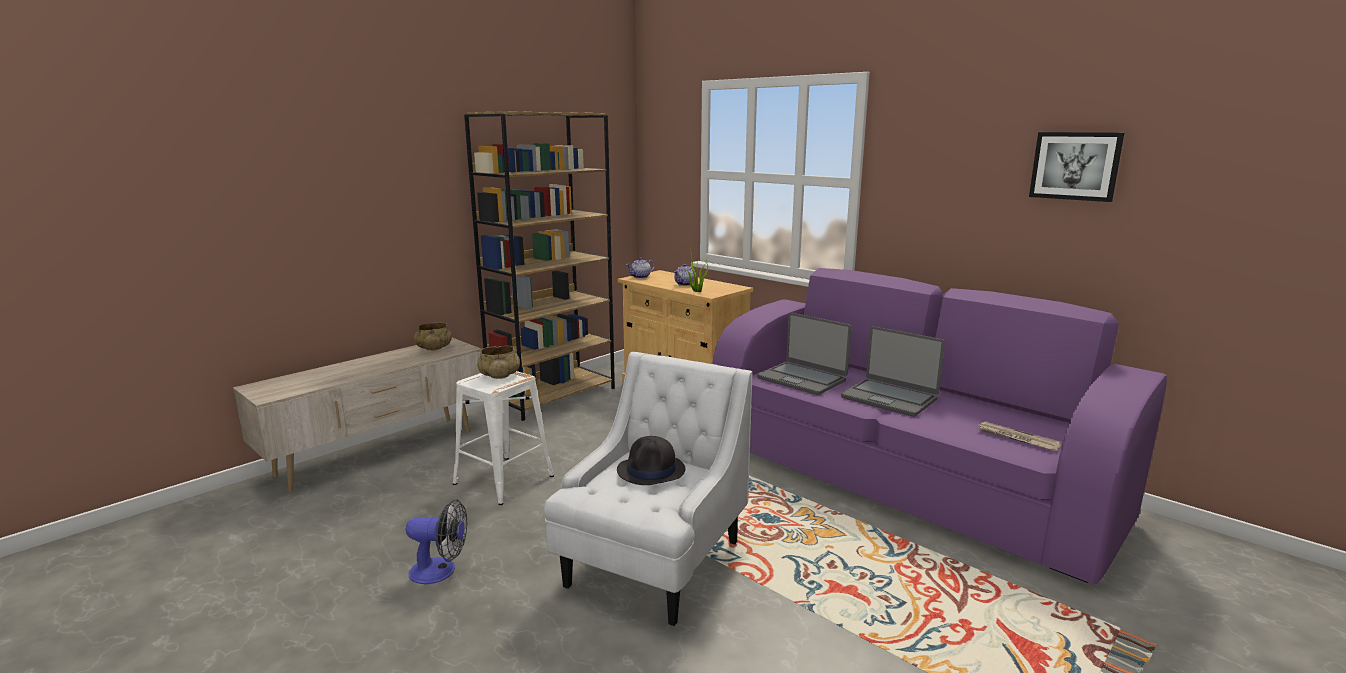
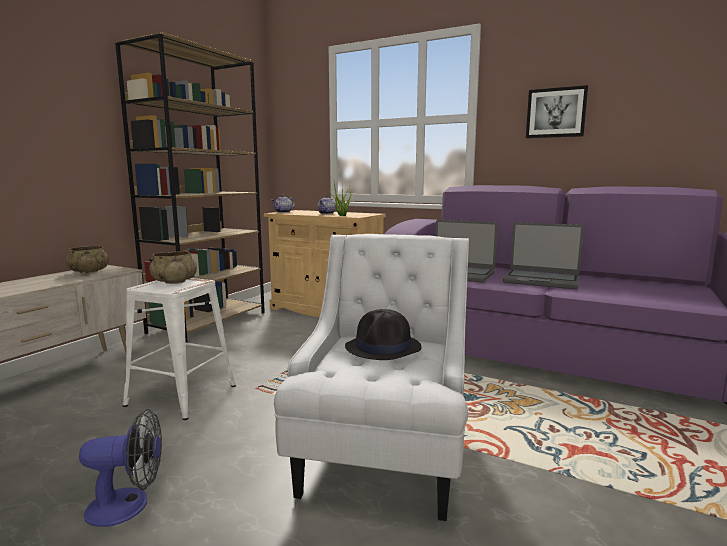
camera: 15 degrees left, 5 degrees down
newspaper [978,422,1062,451] -> none
picture [1029,132,1124,202] -> picture moved to [526,85,588,138]

